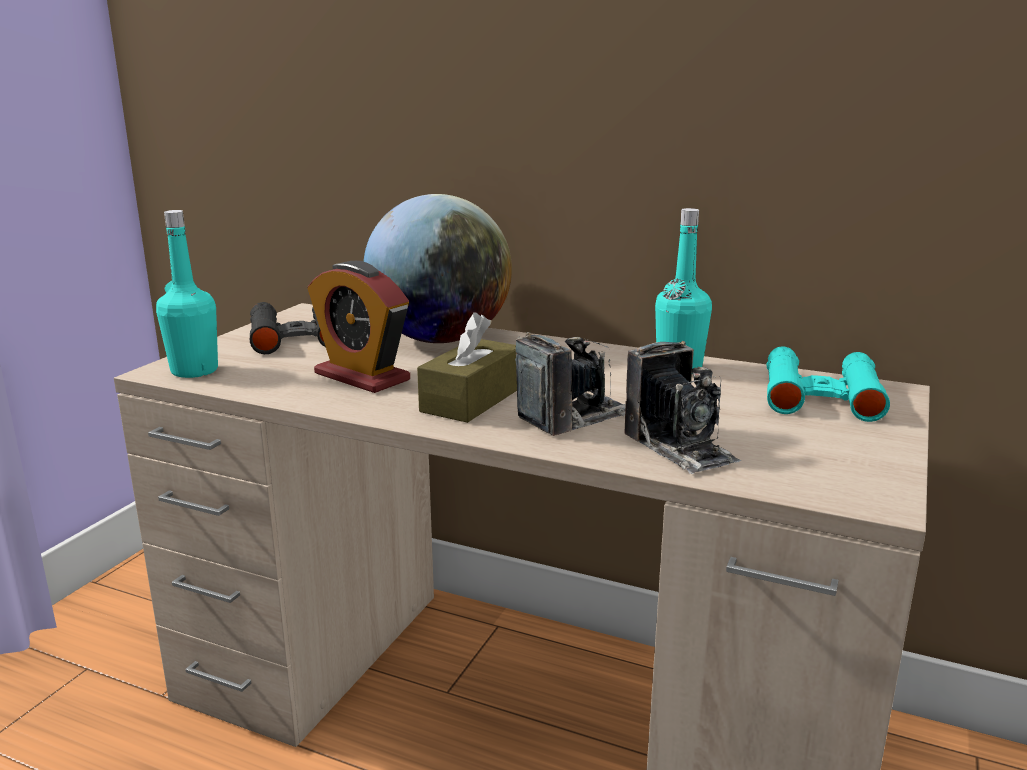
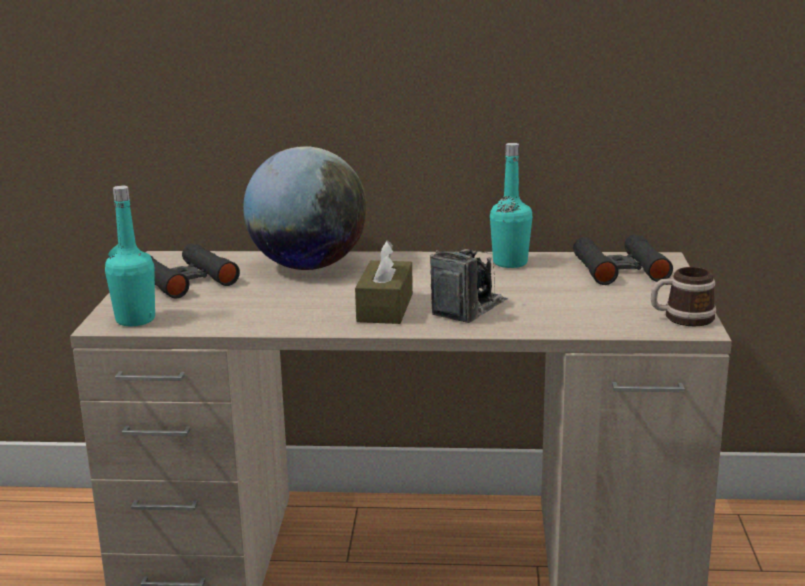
camera: 20 degrees left, 0 degrees up
alarm clock [308,261,410,393] -> none
camera [624,341,742,474] -> none
turquoise binoculars [766,346,890,422] -> black binoculars [573,234,673,285]
none -> mug [651,267,716,326]

